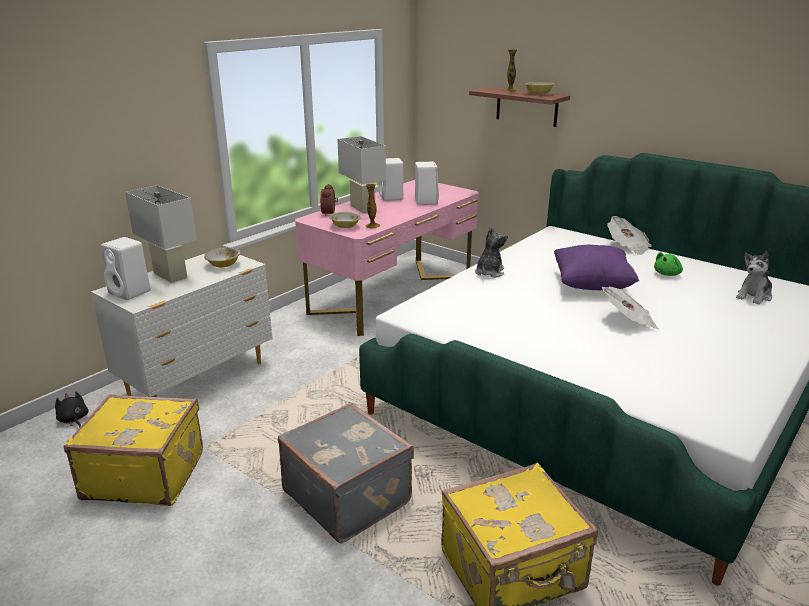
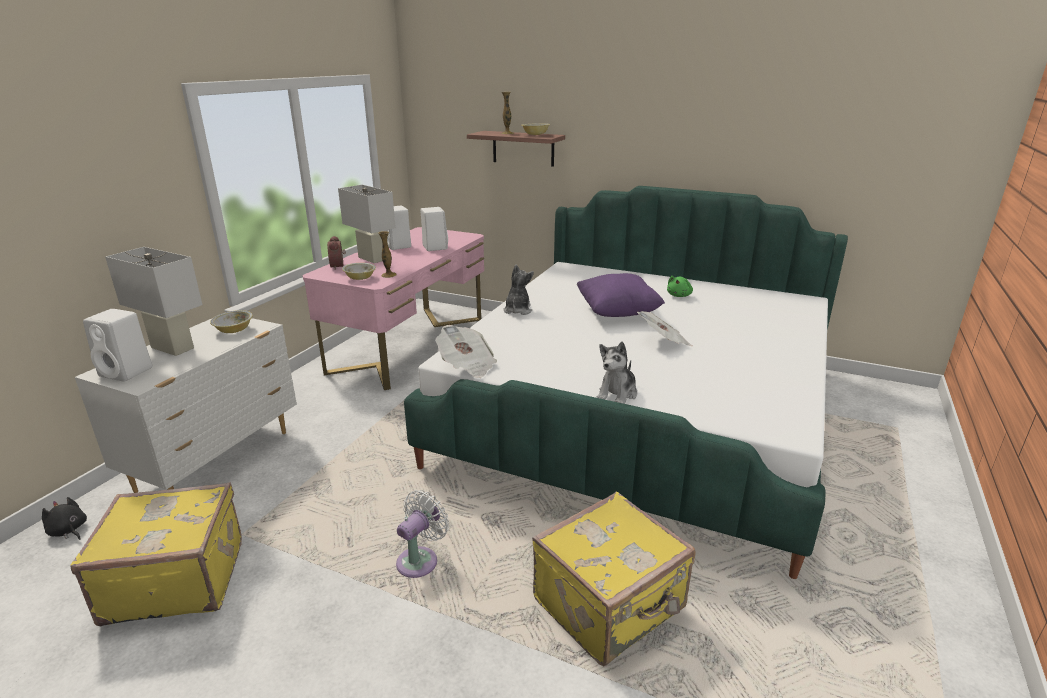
camera: 15 degrees left, 0 degrees up
grey suitcase [278,403,414,544] -> white fan [396,490,449,578]
newspaper [607,216,652,255] -> newspaper moved to [435,325,497,378]
plush toy [736,251,772,305] -> plush toy moved to [596,341,637,404]

